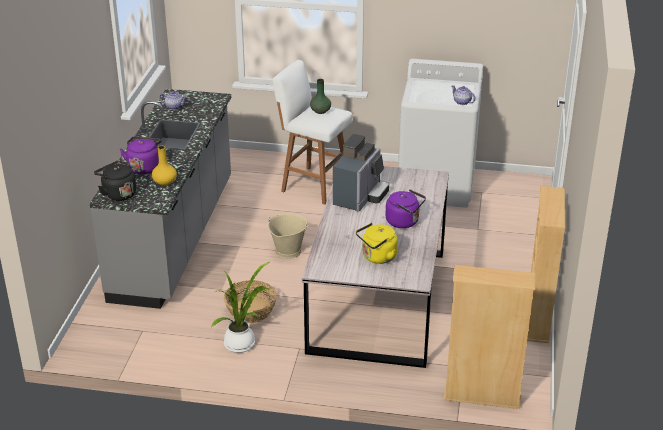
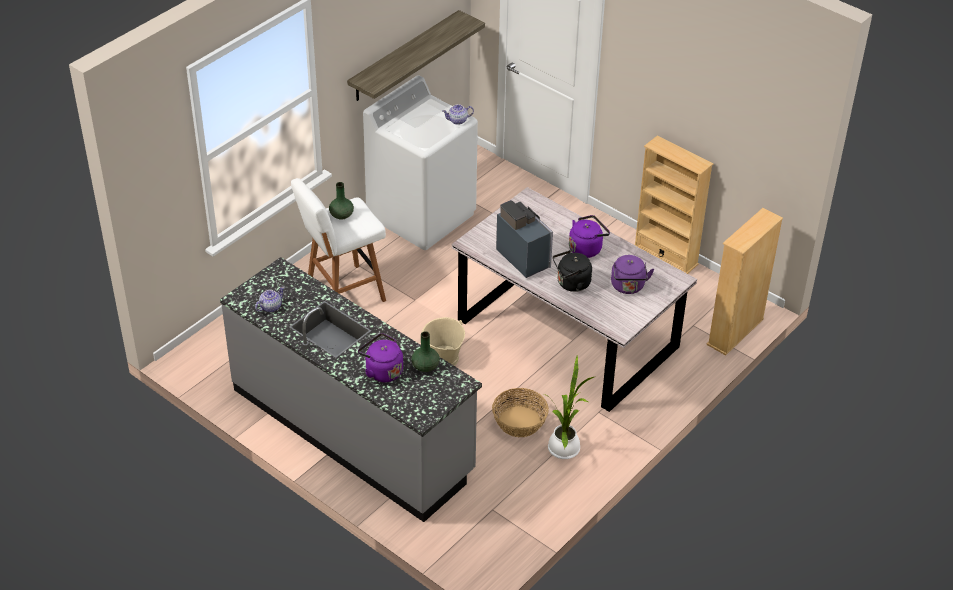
camera: 60 degrees left, 10 degrees up
black kettle [94,160,136,201] -> black kettle moved to [553,250,592,292]
yellow vase [152,146,177,186] -> green vase [412,331,440,372]
yellow kettle [356,223,398,264] -> purple kettle [611,255,654,294]
none -> shelf [347,10,485,101]

